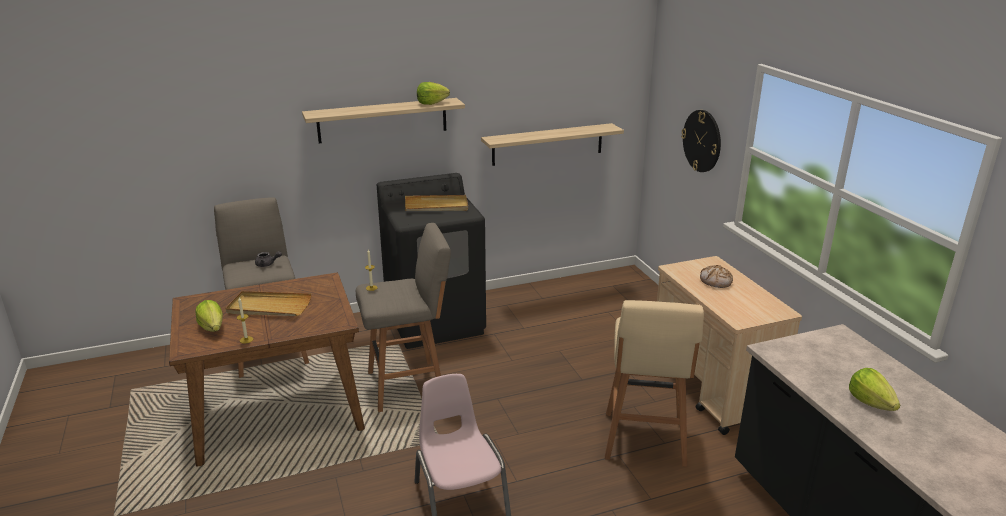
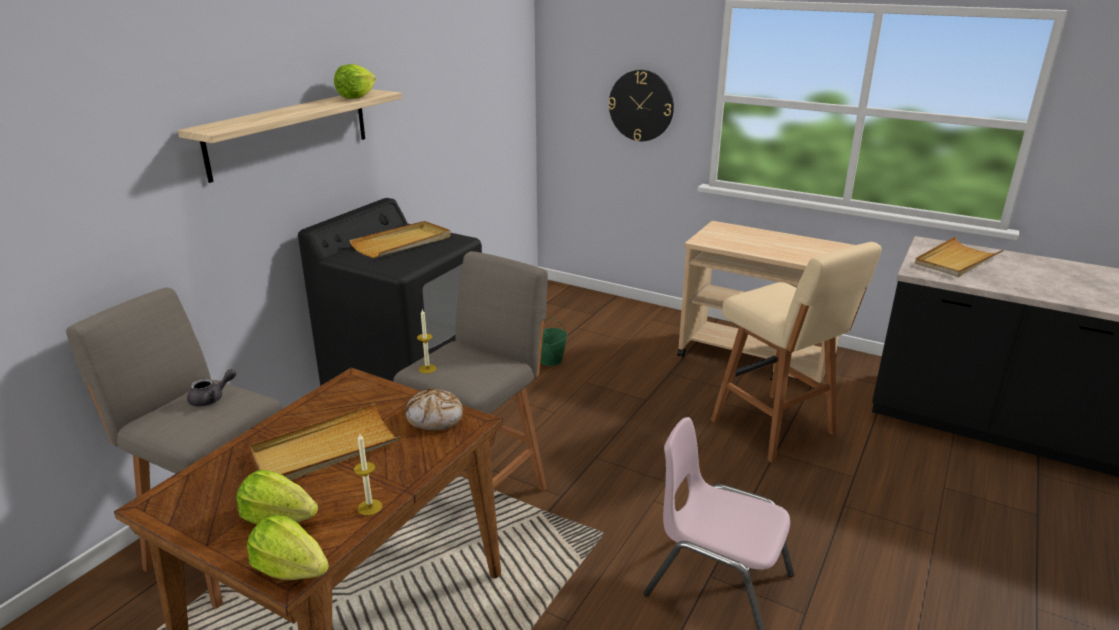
camera: 40 degrees left, 0 degrees up
shelf [481,123,624,166] -> none
bread [700,265,733,288] -> bread moved to [405,388,463,430]
lettuce [849,368,900,411] -> lettuce moved to [247,515,329,580]
none -> green bucket [540,318,567,366]
none -> beige tray [915,236,1004,277]

